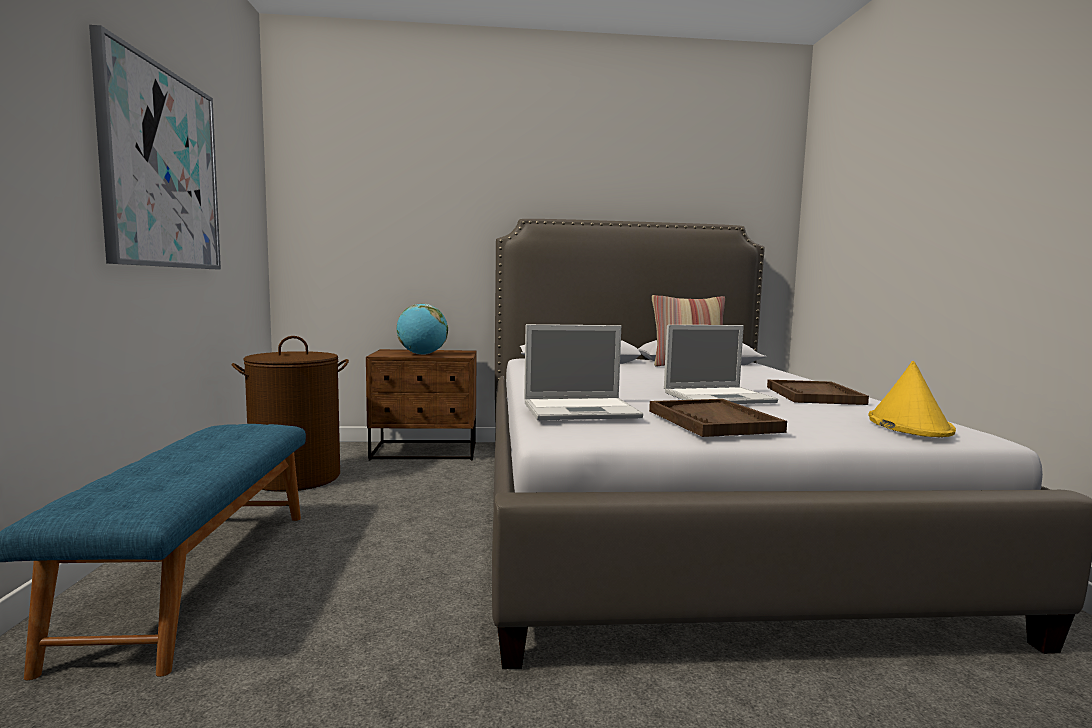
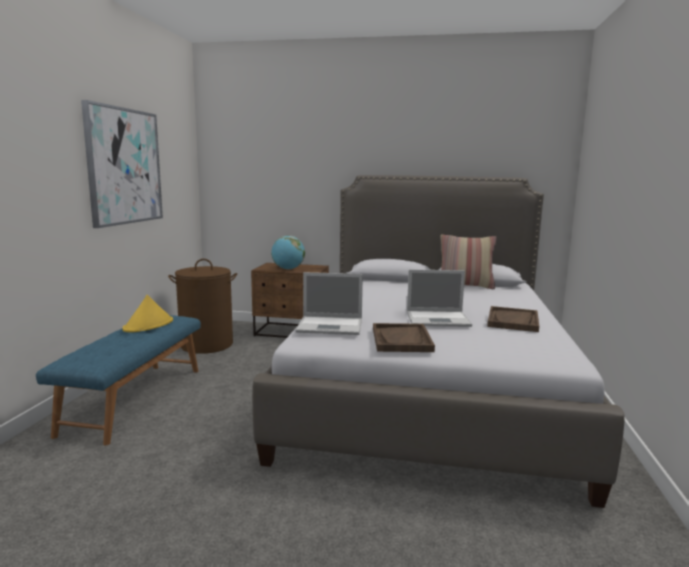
camera: 15 degrees right, 5 degrees up
yellow hat [868,361,956,437] -> yellow hat moved to [122,295,173,332]

